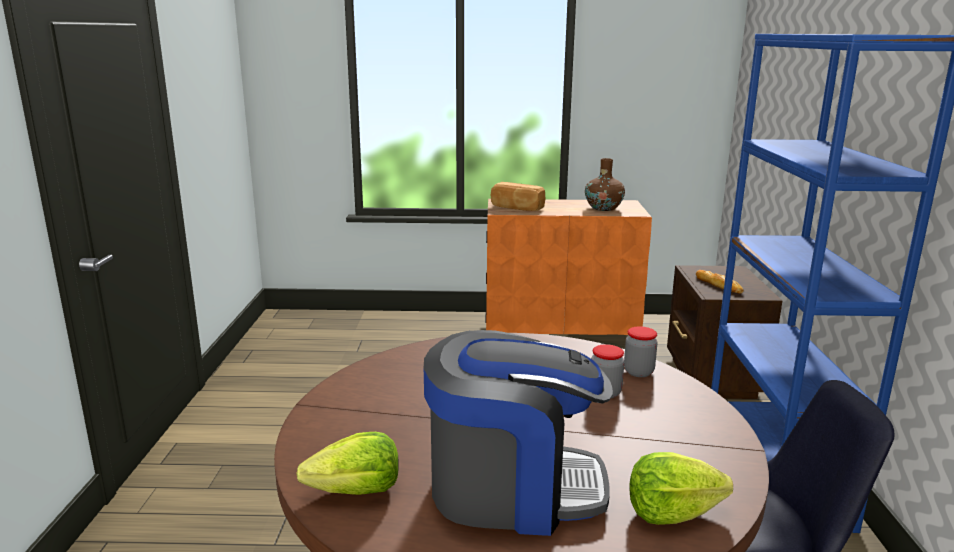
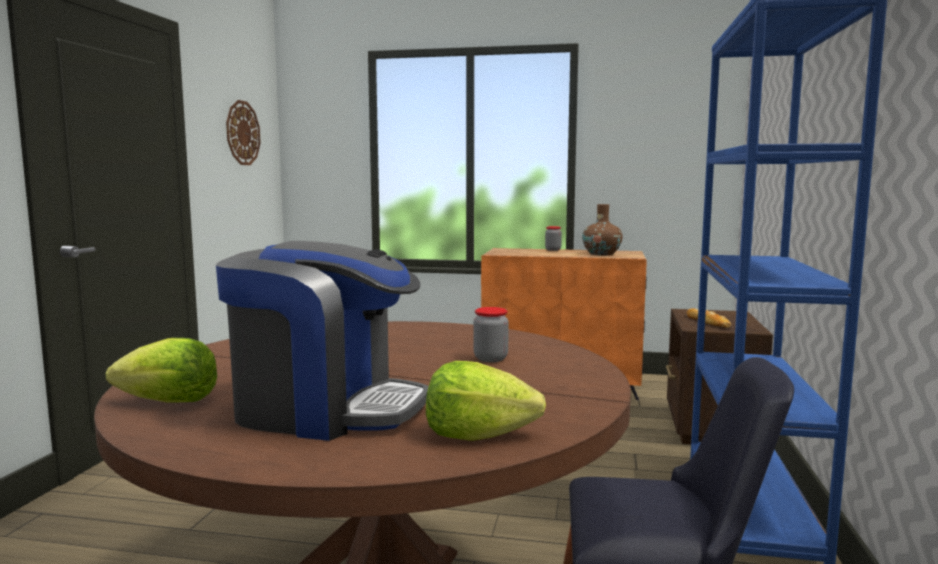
camera: 10 degrees right, 10 degrees down
bread [491,182,545,211] -> none
jar [624,326,658,377] -> jar moved to [545,226,562,251]
none -> wall clock [226,100,261,165]

